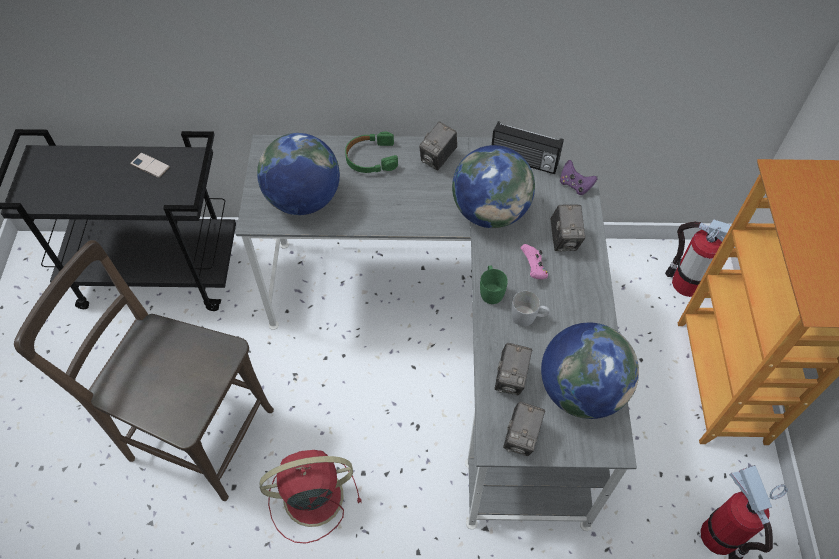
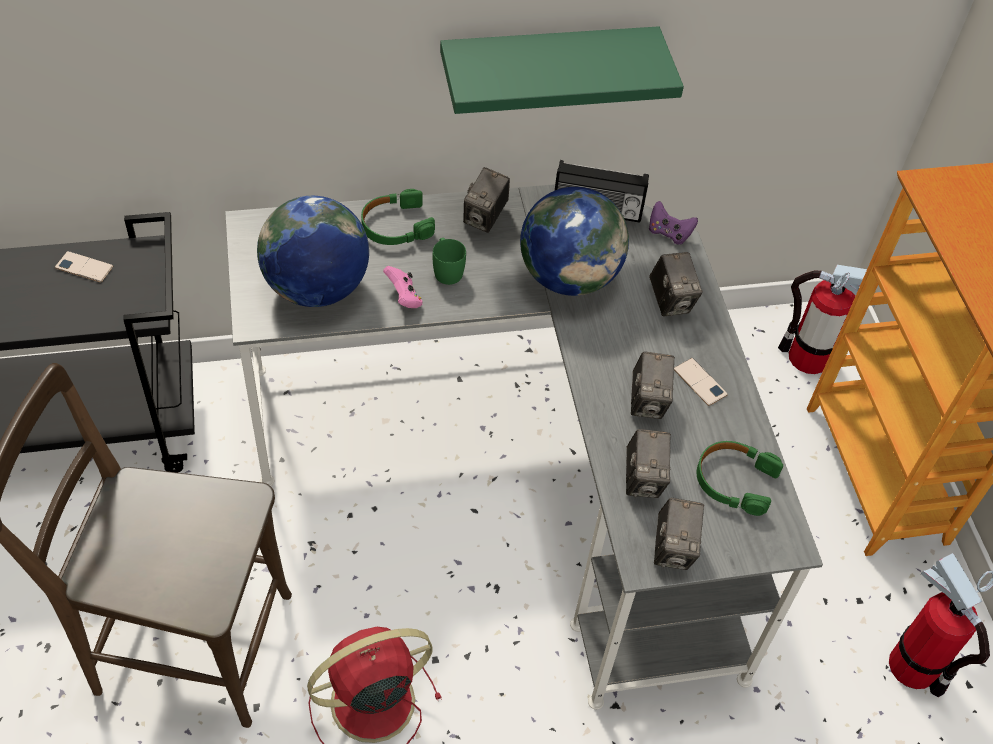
camera: 15 degrees left, 5 degrees down
green mug [480,266,508,304] -> green mug moved to [433,238,466,285]
white mug [511,291,550,326] -> camera [631,351,675,419]
pink game controller [521,244,548,279] -> pink game controller moved to [383,266,423,308]
globe [541,323,639,419] -> green headphones [697,441,783,516]
none -> green shelf [440,26,684,114]
none -> phone [674,358,728,406]

